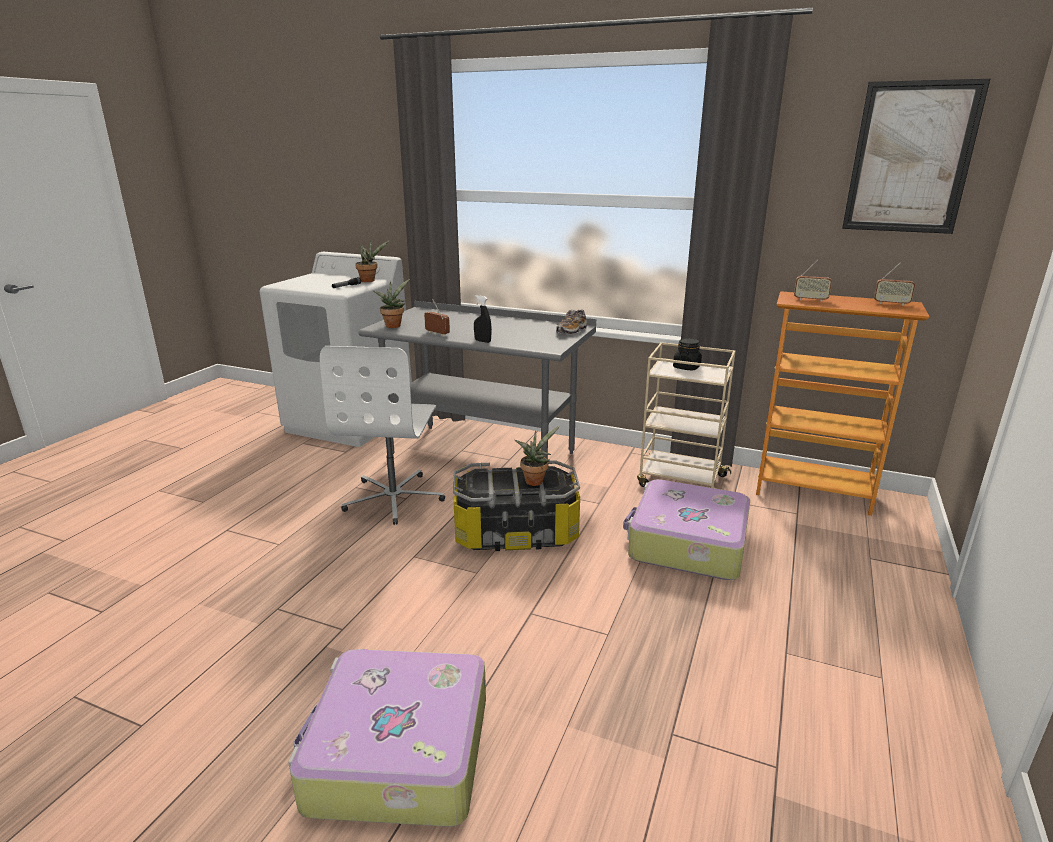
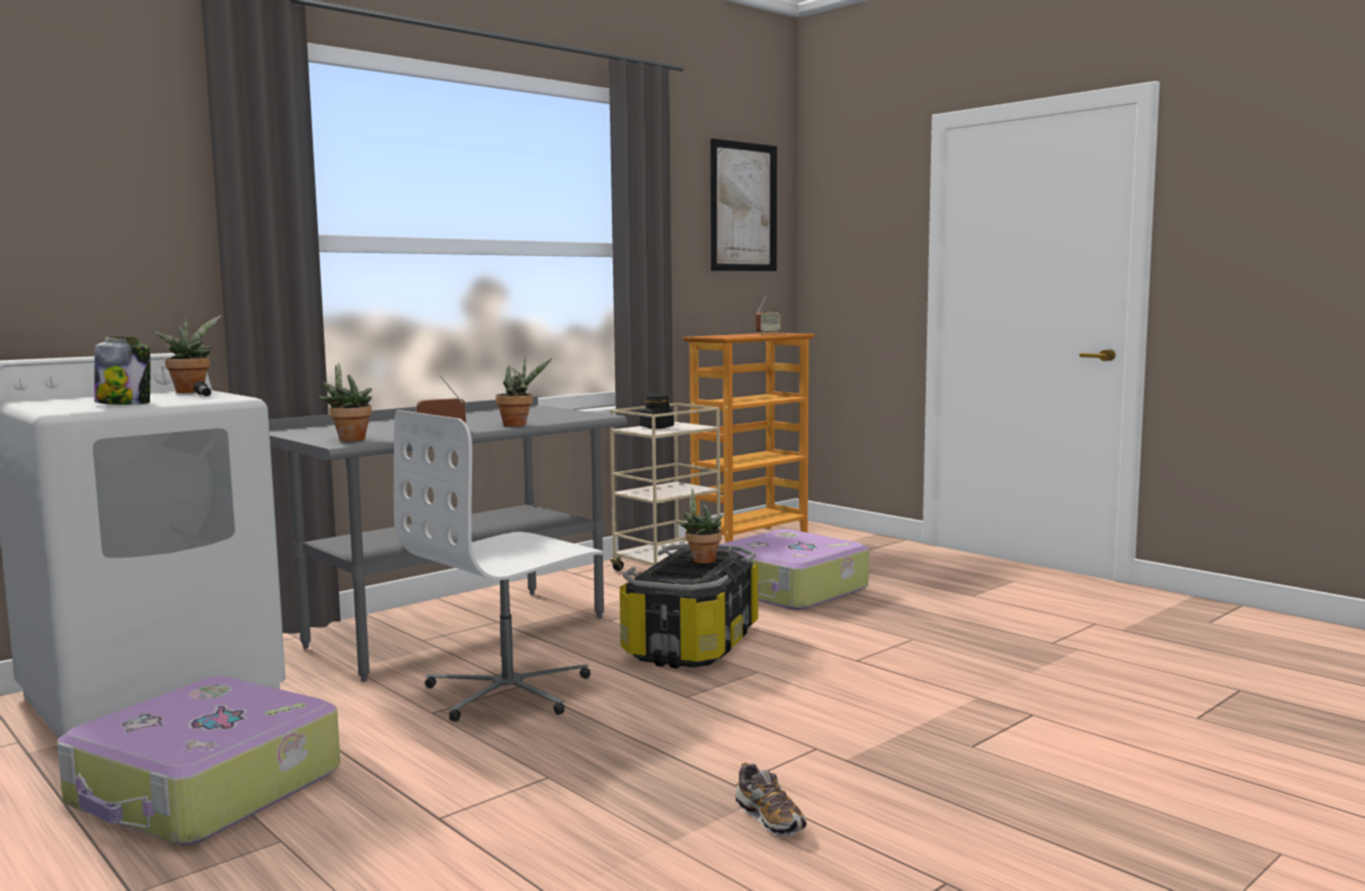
camera: 65 degrees left, 15 degrees down
suitcase [288,649,486,827] -> suitcase moved to [57,676,340,845]
white office chair [320,346,445,525] -> white office chair turned 105 degrees clockwise [394,410,603,722]
black spray bottle [474,295,492,343] -> potted plant [496,357,552,426]
shoe [556,309,587,334] -> shoe moved to [735,762,807,837]
radio [794,259,832,302] -> none
none -> jar [94,336,150,405]

